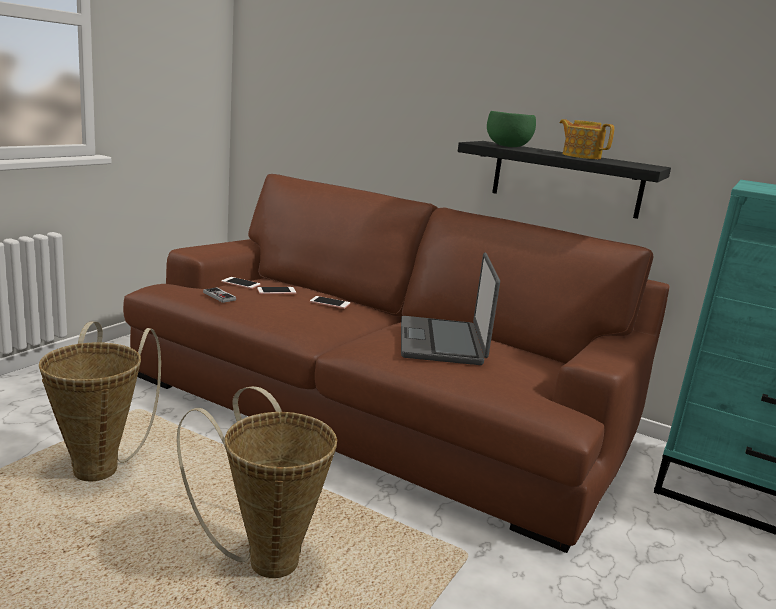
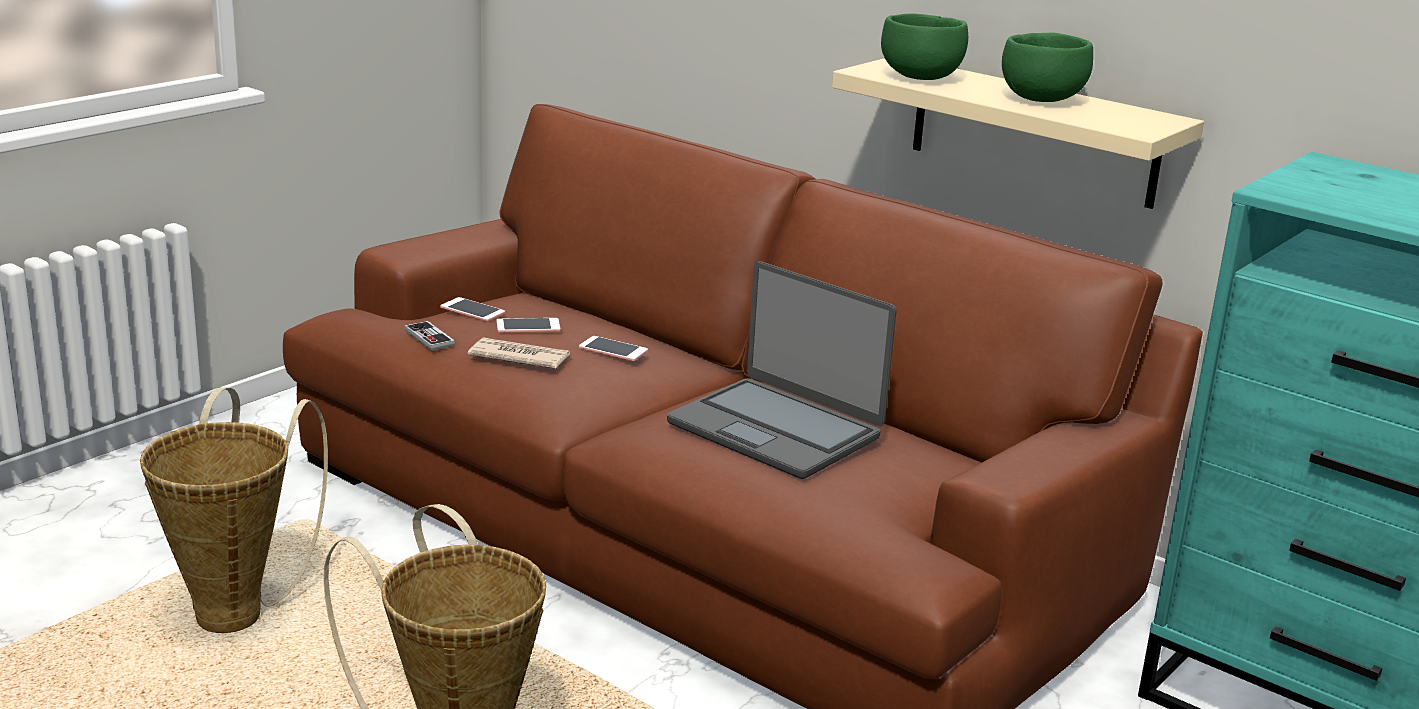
camera: 10 degrees right, 5 degrees up
laptop [401,252,500,365] -> laptop turned 60 degrees counterclockwise [667,261,896,479]
black shelf [458,141,671,219] -> beige shelf [832,58,1204,209]
teapot [559,119,614,159] -> green bowl [1002,32,1093,102]
none -> newspaper [467,337,570,369]

